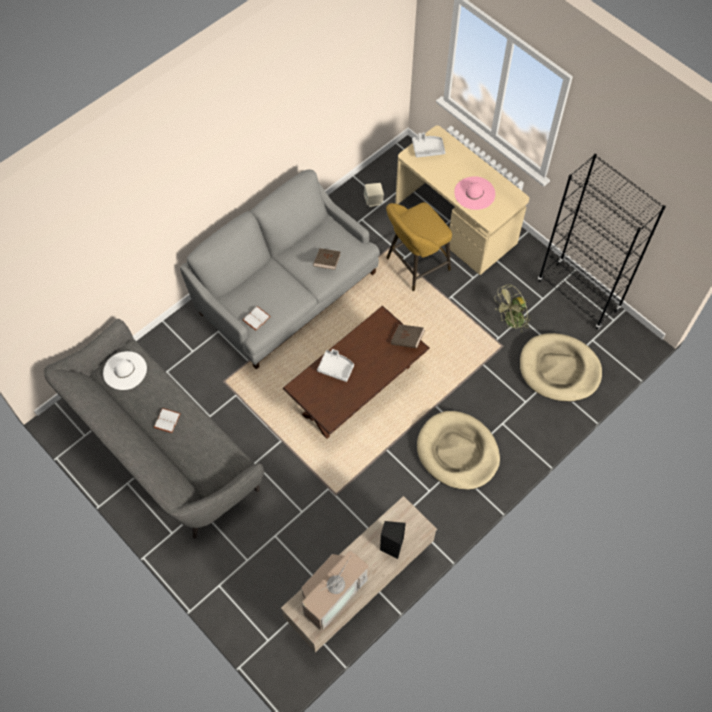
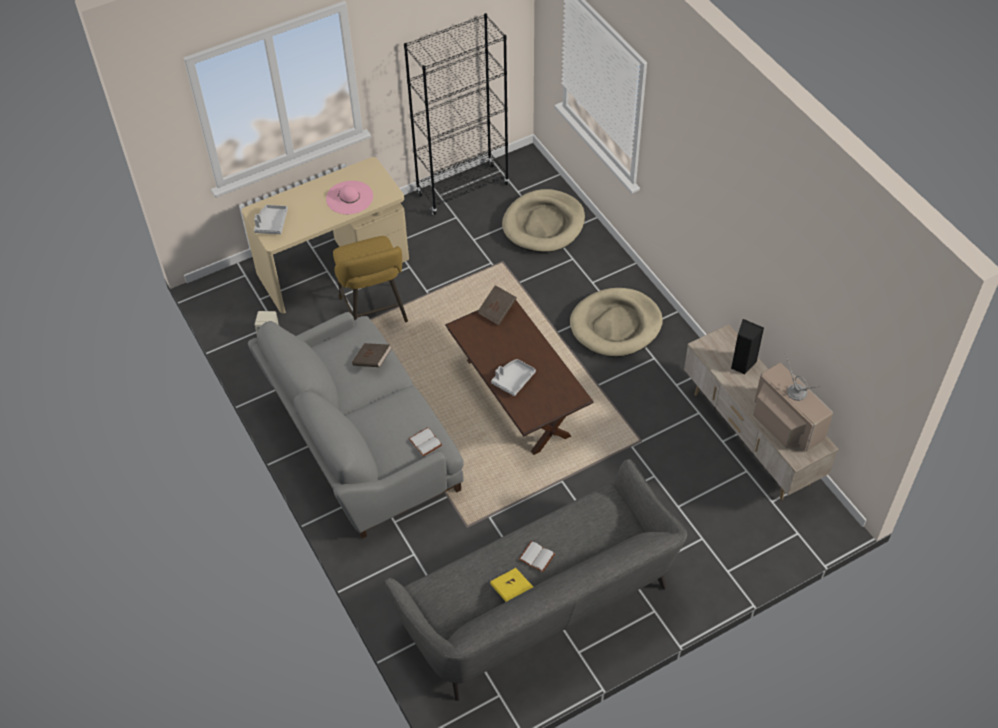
camera: 75 degrees left, 10 degrees down
white hat [103,351,147,390] -> none
green fan [494,284,531,332] -> none
none -> yellow book [490,568,533,602]

